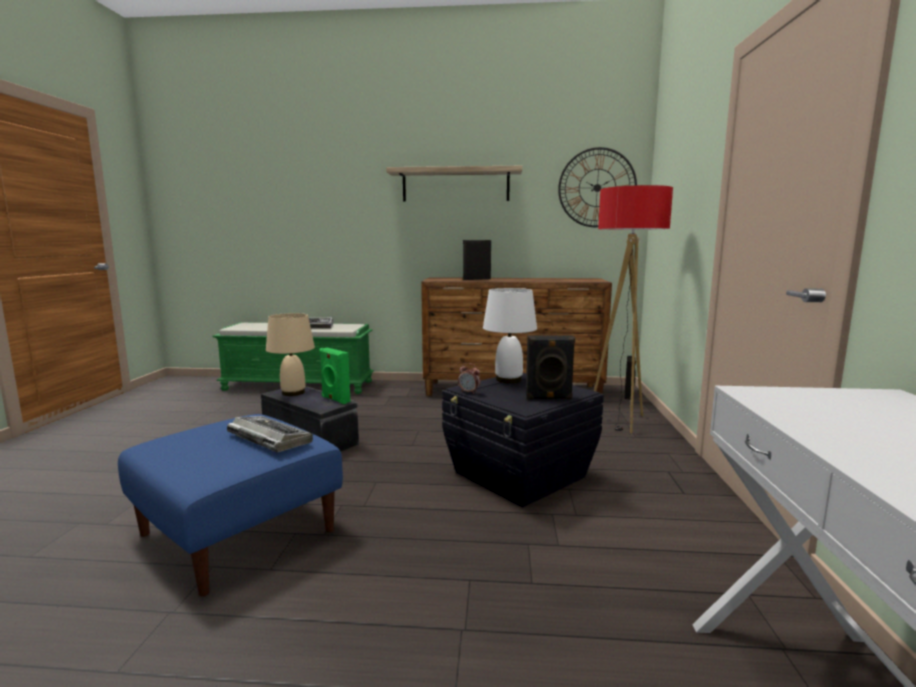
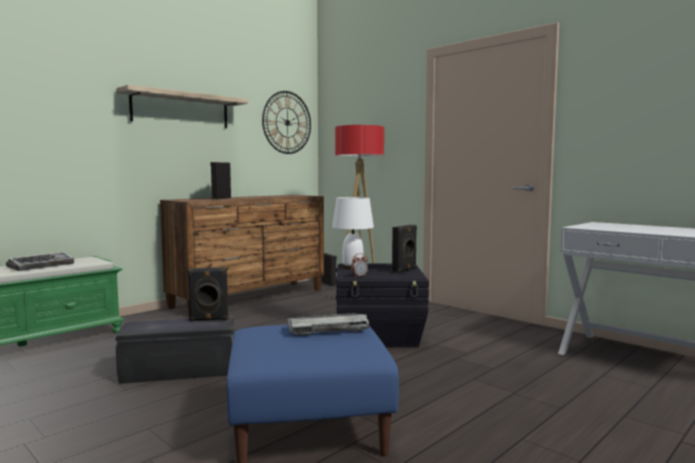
camera: 50 degrees left, 5 degrees down
beige table lamp [266,313,315,396] -> none
green speaker [319,347,350,404] -> black speaker [188,267,228,321]

